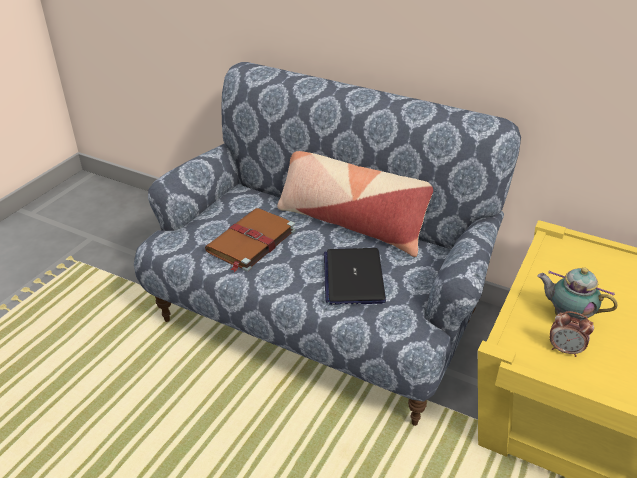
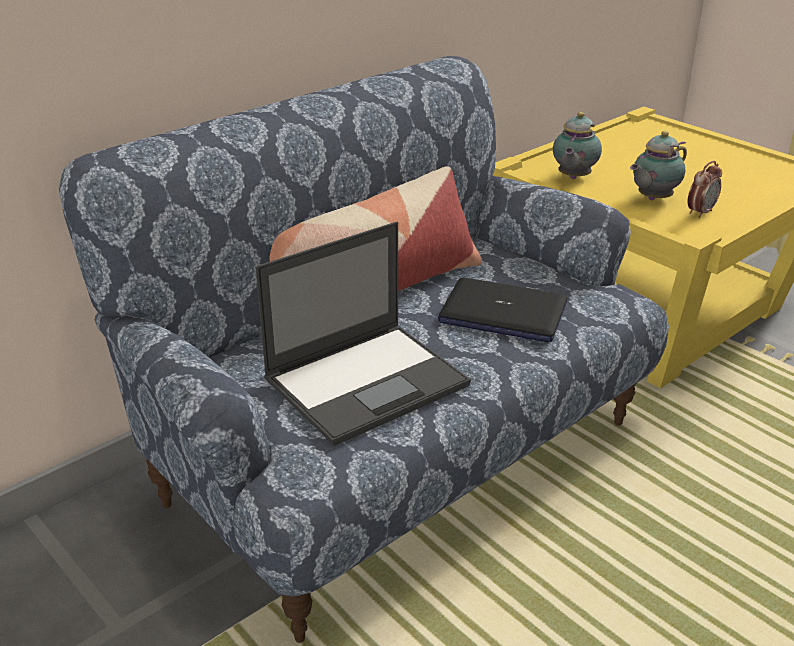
camera: 70 degrees left, 5 degrees down
brown book [205,208,296,272] -> laptop [255,222,471,446]
none -> teapot [553,112,602,179]

